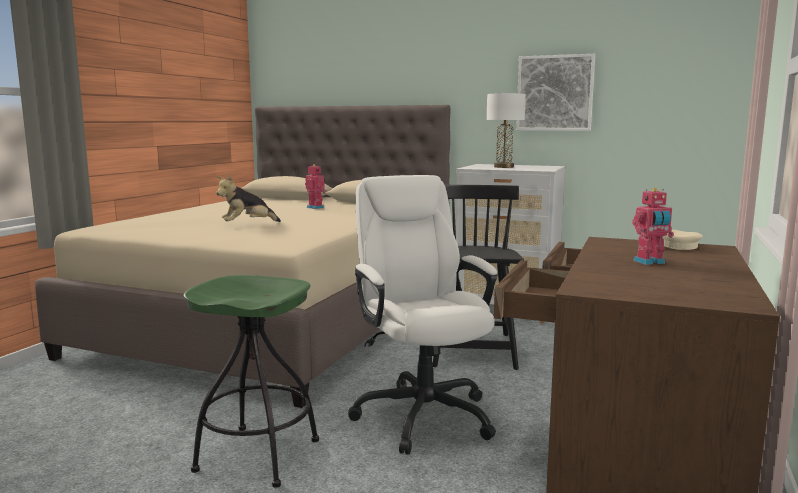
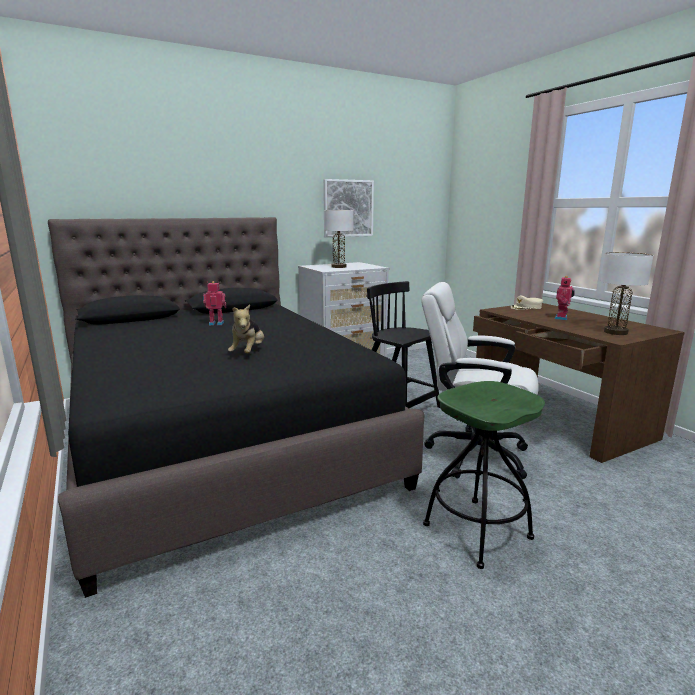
camera: 50 degrees left, 5 degrees up
beige bed [35,105,450,408] -> black bed [48,217,425,598]
none -> table lamp [601,252,653,335]

